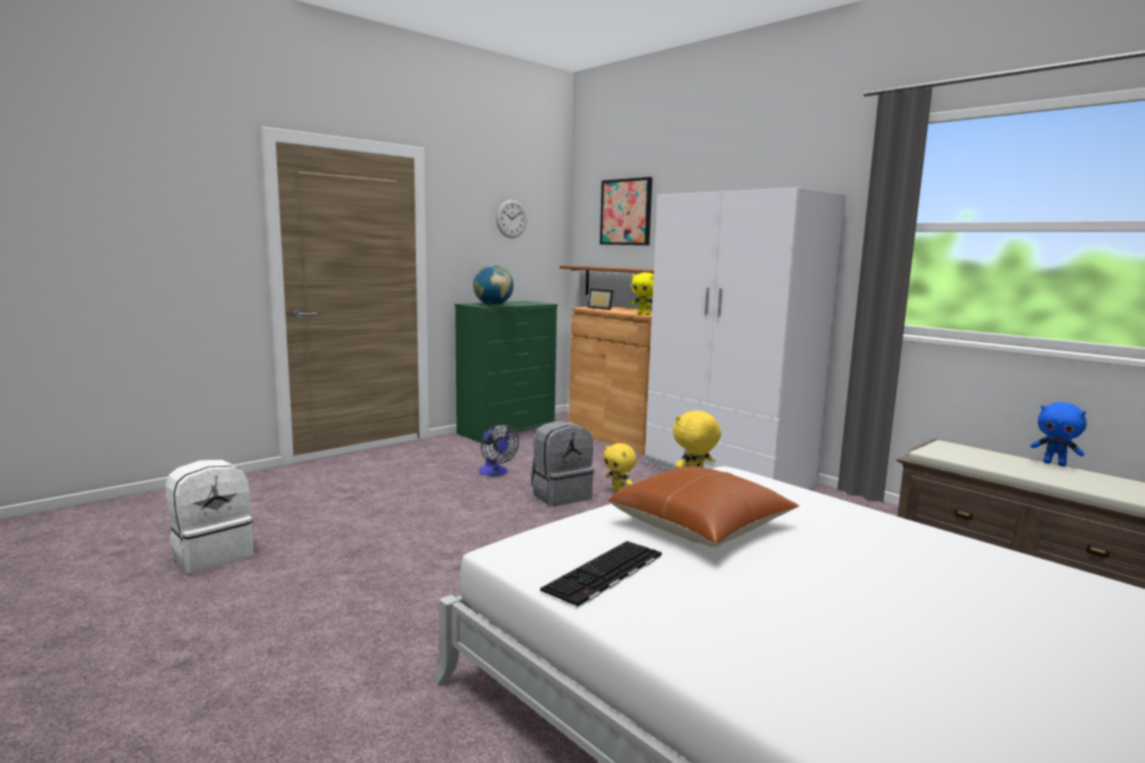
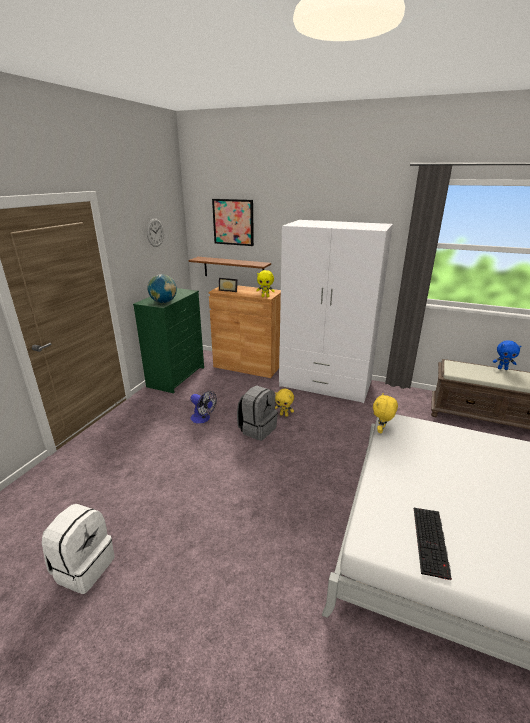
camera: 25 degrees left, 15 degrees up
brown pillow [608,466,799,547] -> none

